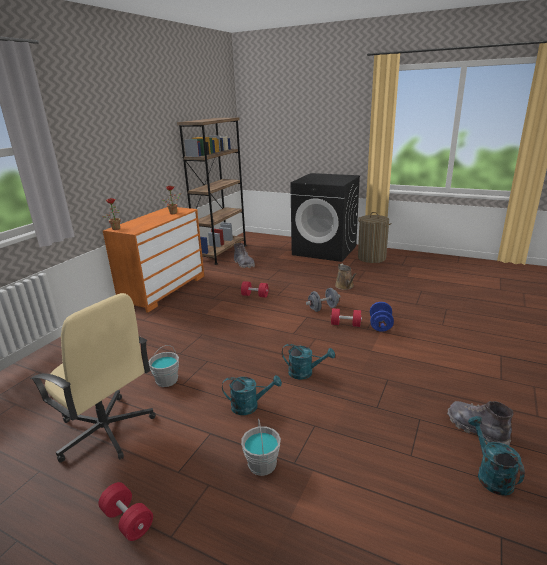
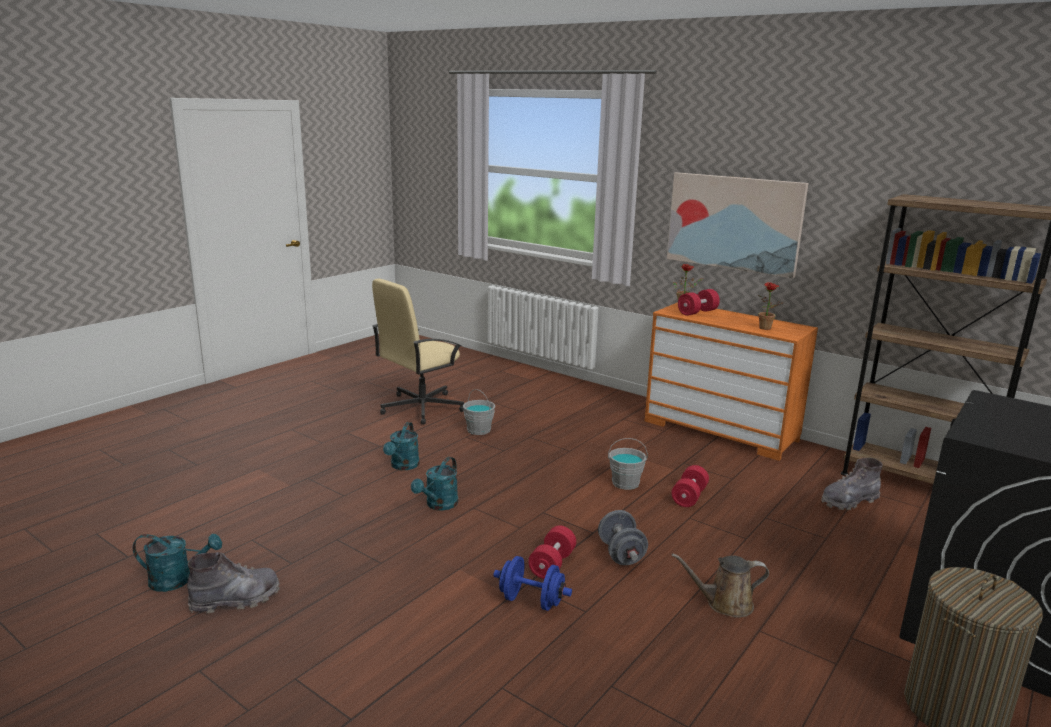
camera: 100 degrees right, 5 degrees down
red dumbbell [98,482,153,541] -> red dumbbell moved to [678,289,720,316]
grey bucket [241,419,281,476] -> grey bucket moved to [608,438,648,490]
none -> picture [667,172,808,278]

